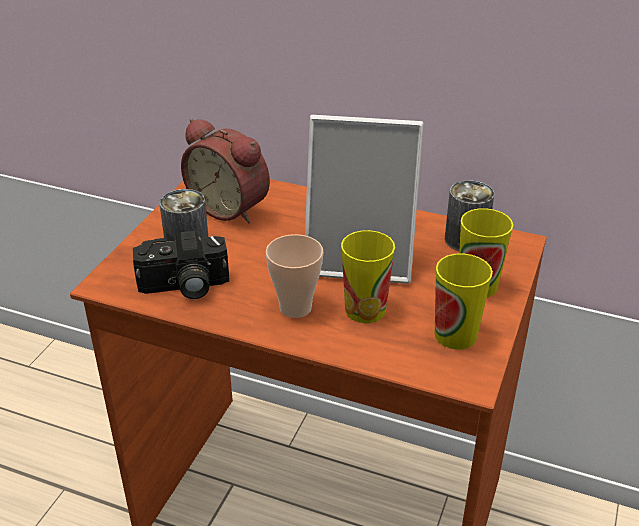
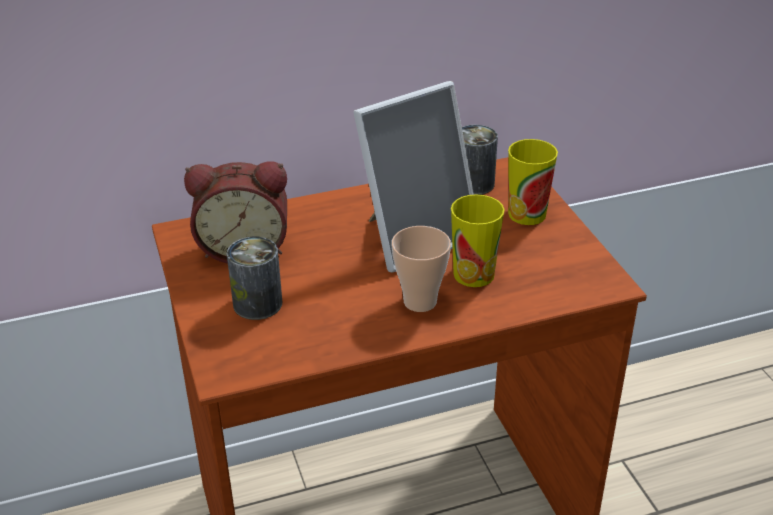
camera: 40 degrees left, 0 degrees up
camera [133,231,229,299] -> none
cup [435,253,493,350] -> none

